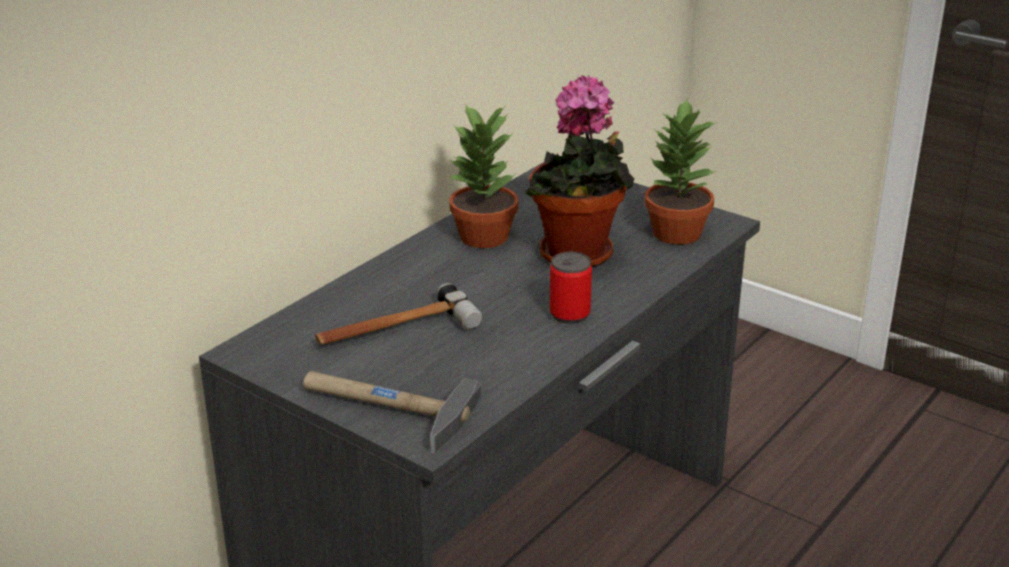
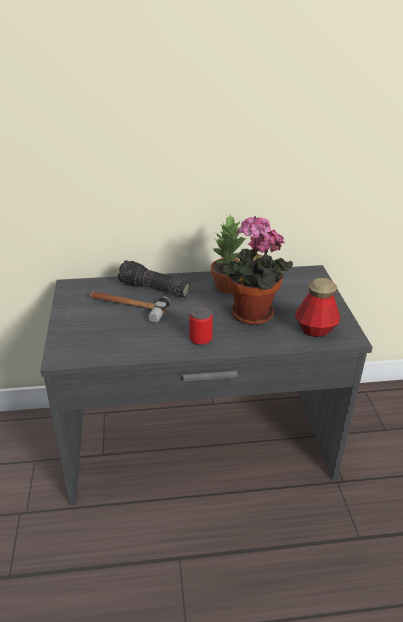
camera: 45 degrees right, 5 degrees up
hammer [303,371,481,454] -> none
potted plant [645,99,717,245] -> bottle [295,278,340,337]
none -> flashlight [118,260,190,297]

